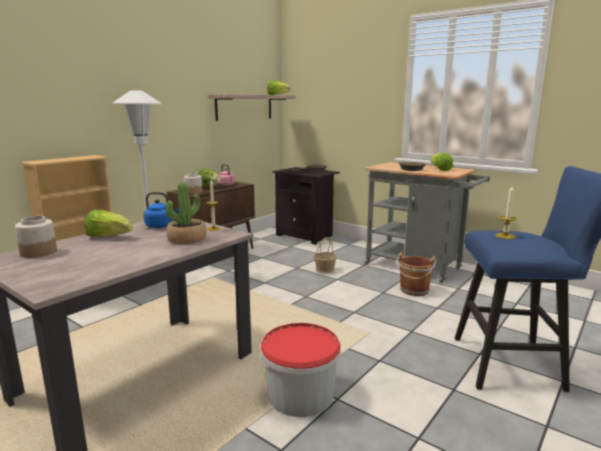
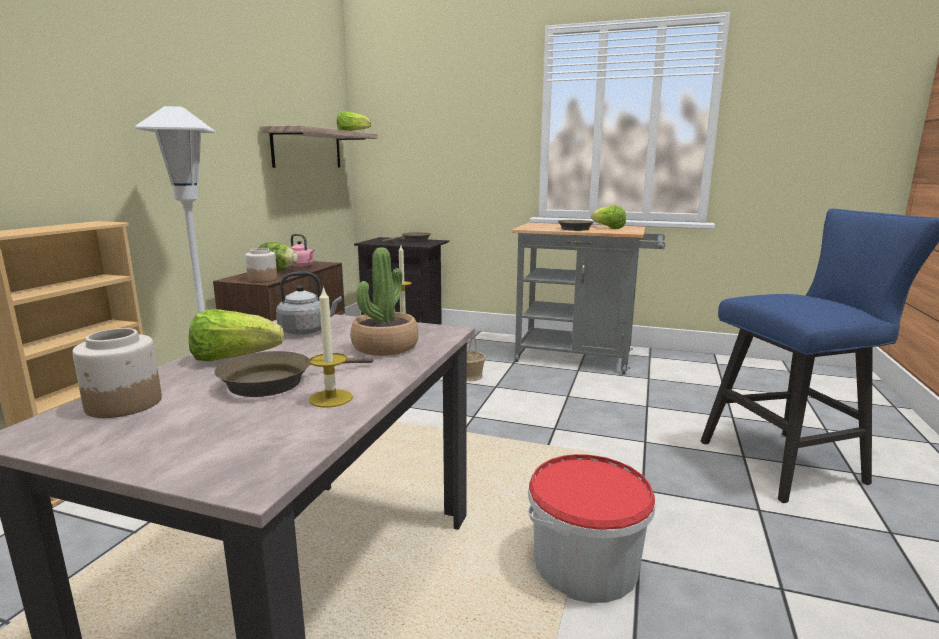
camera: 20 degrees left, 0 degrees up
blue kettle [144,192,179,228] -> grey kettle [276,272,342,335]
brown bucket [397,252,436,296] -> none
candle [495,186,517,239] -> candle moved to [309,286,353,408]
none -> brown frying pan [214,351,373,397]

